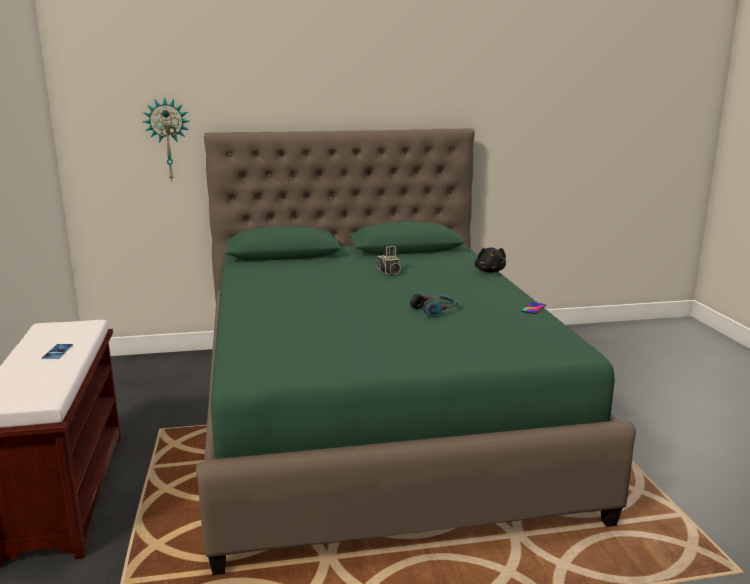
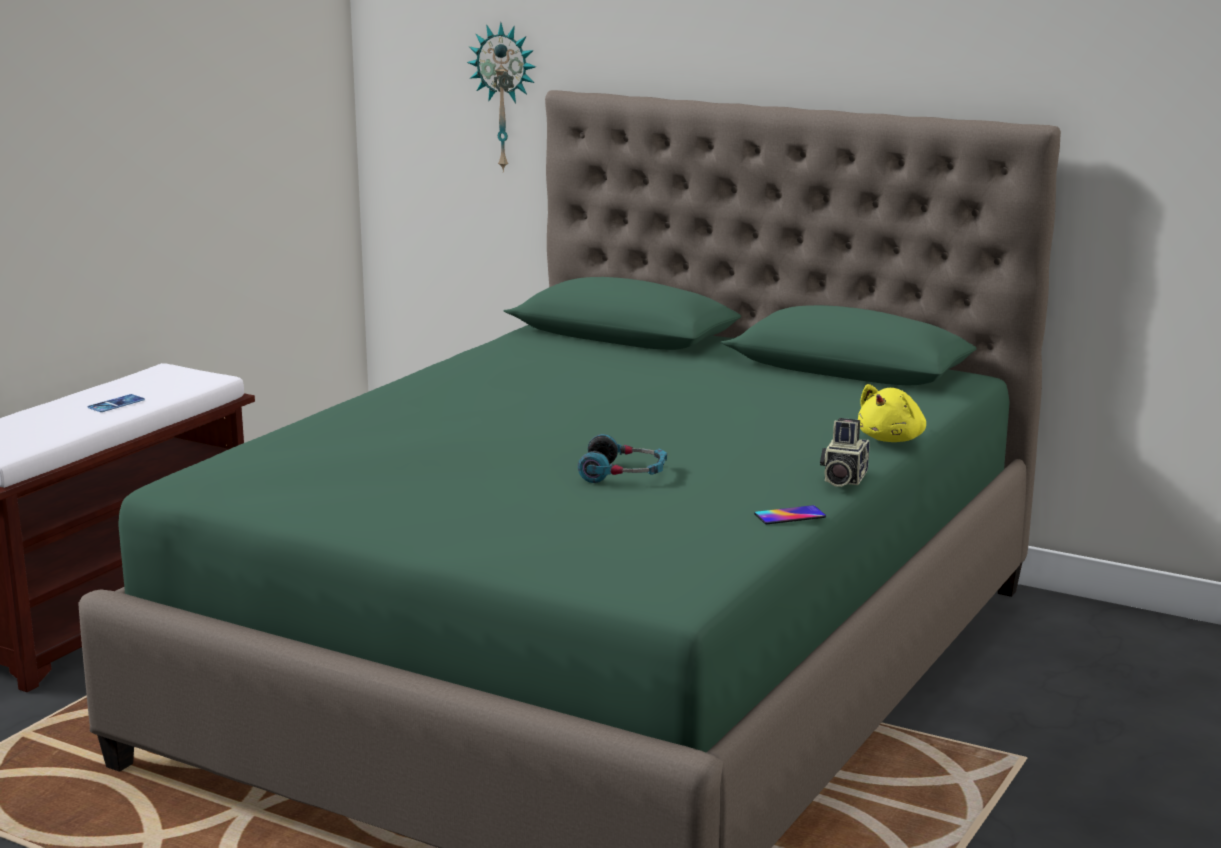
camera: 40 degrees right, 0 degrees up
camera [376,246,401,275] -> camera moved to [820,418,870,487]
black plush toy [475,247,506,273] -> yellow plush toy [858,384,926,442]

